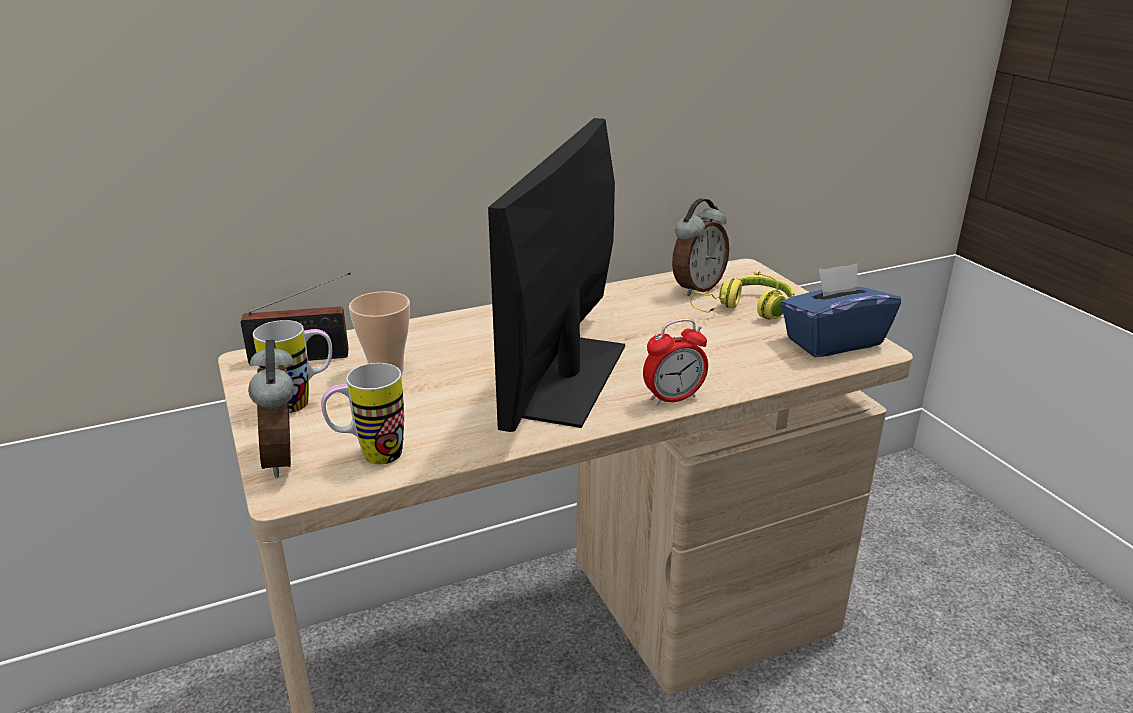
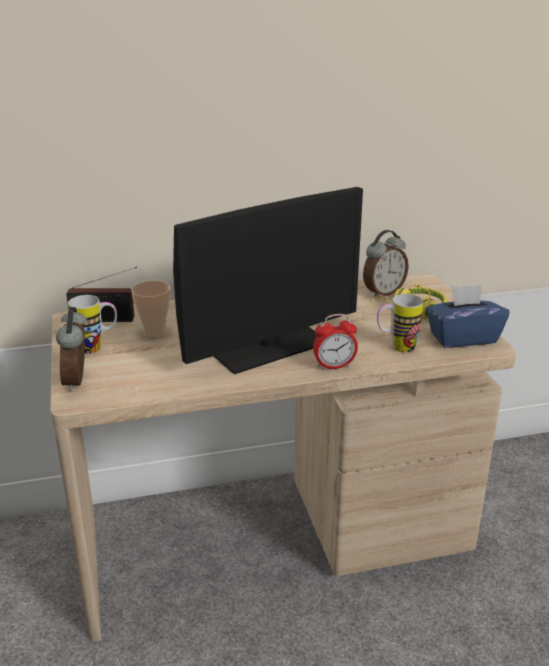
camera: 10 degrees right, 0 degrees up
mug [321,363,404,464] -> mug moved to [377,294,423,353]
monitor [488,118,625,432] -> monitor turned 150 degrees counterclockwise [173,187,363,374]

